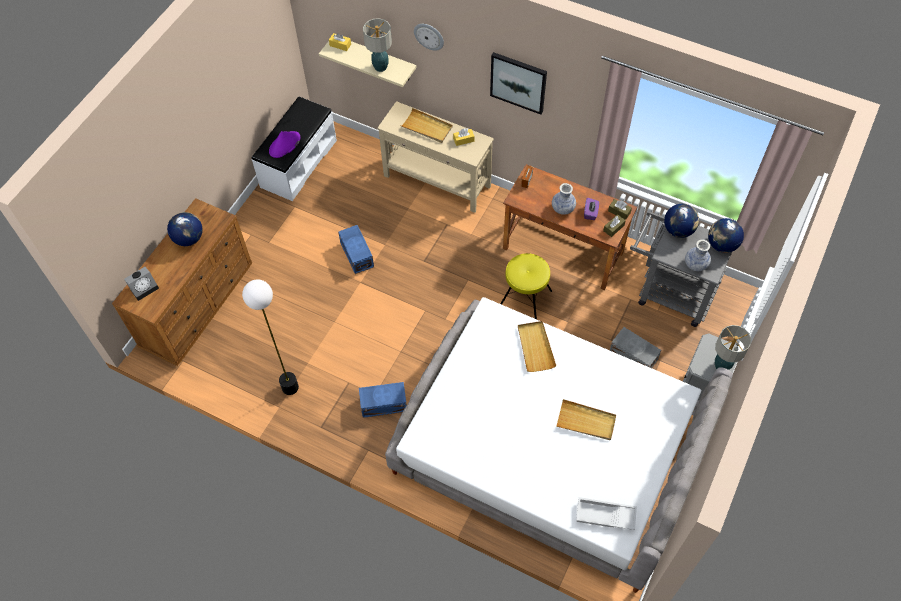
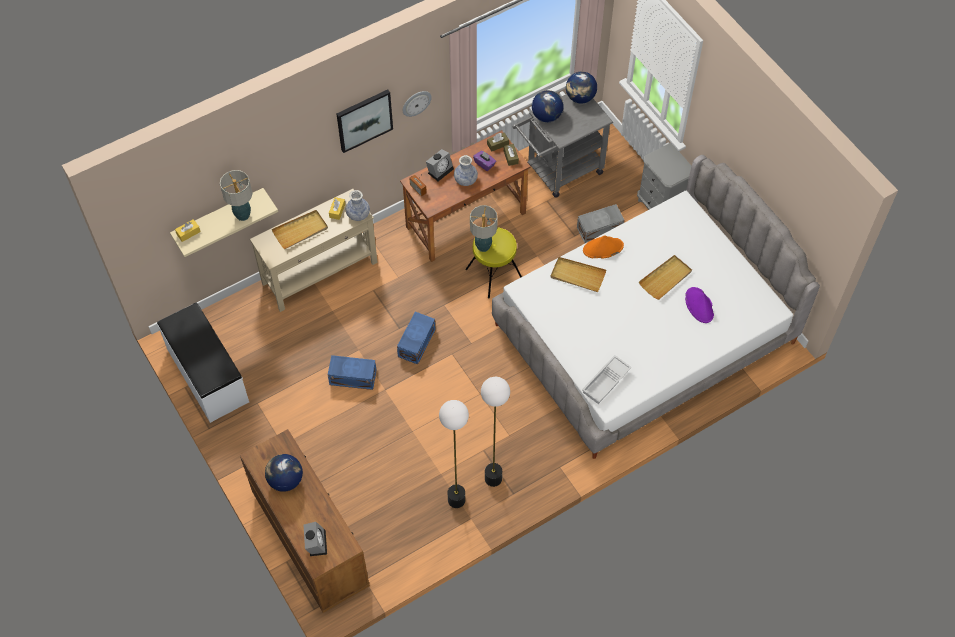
camera: 60 degrees left, 0 degrees up
purple hat [269,131,300,158] -> purple hat moved to [685,287,714,323]
blue storage box [359,382,407,418] -> blue storage box moved to [397,312,436,364]
wall clock [414,24,444,51] -> wall clock moved to [403,91,432,117]
white tray [576,497,637,530] -> white tray moved to [582,355,632,404]
vase [685,239,711,271] -> vase moved to [346,190,370,221]
table lamp [715,325,751,370] -> table lamp moved to [470,205,498,252]
none -> alarm clock [426,149,454,181]
none -> floor lamp [481,377,510,487]
none -> orange hat [583,235,624,259]

